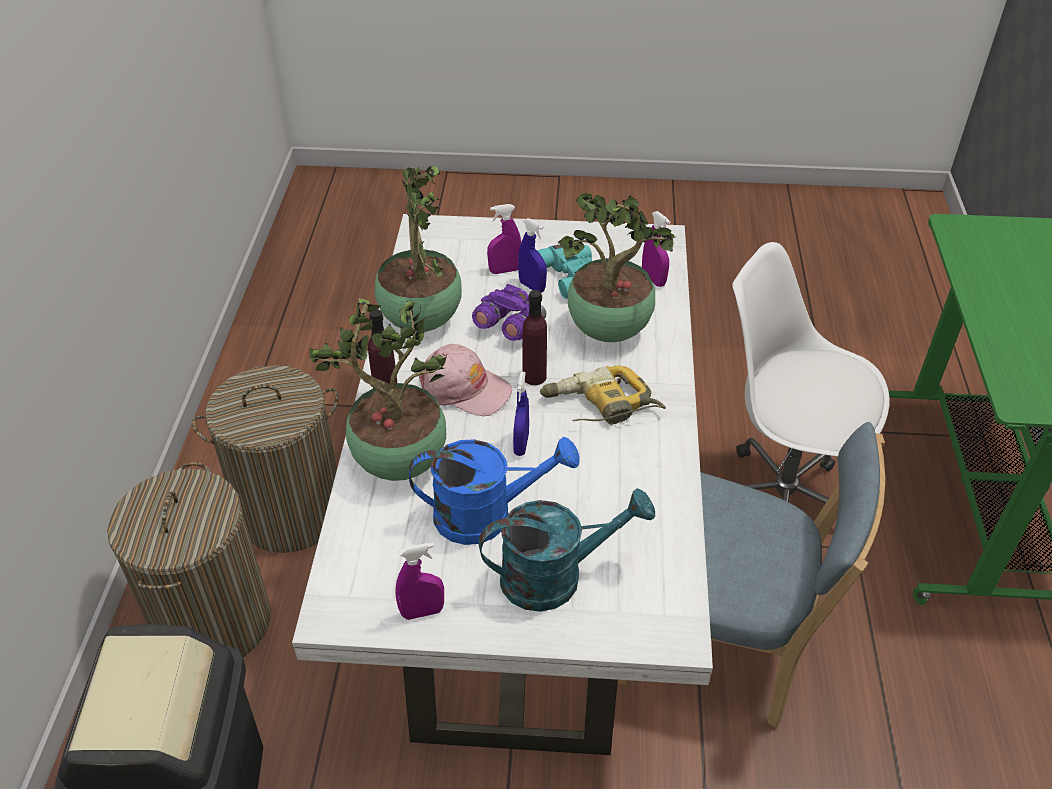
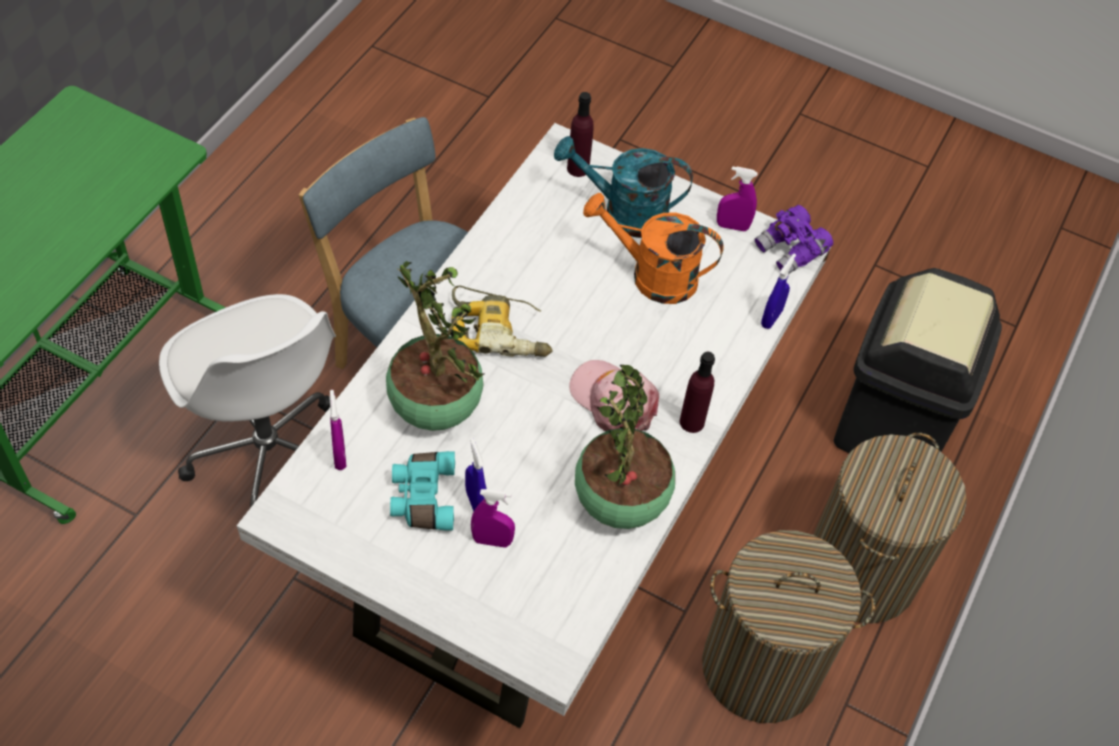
camera: 160 degrees left, 10 degrees up
potted plant [309,299,447,481] -> none
blue watering can [409,437,580,545] -> orange watering can [583,193,724,304]
purple binoculars [472,284,546,341] -> purple binoculars moved to [754,205,833,274]
blue spray bottle [513,372,529,456] -> blue spray bottle moved to [761,253,796,329]
purple bottle [522,290,547,385] -> purple bottle moved to [567,92,594,177]

